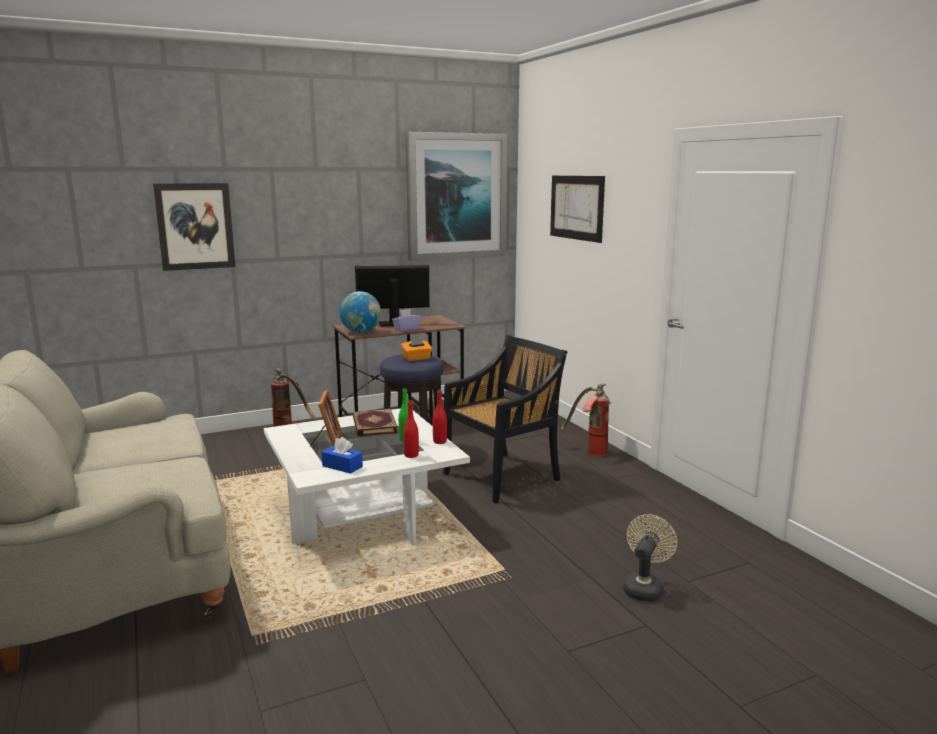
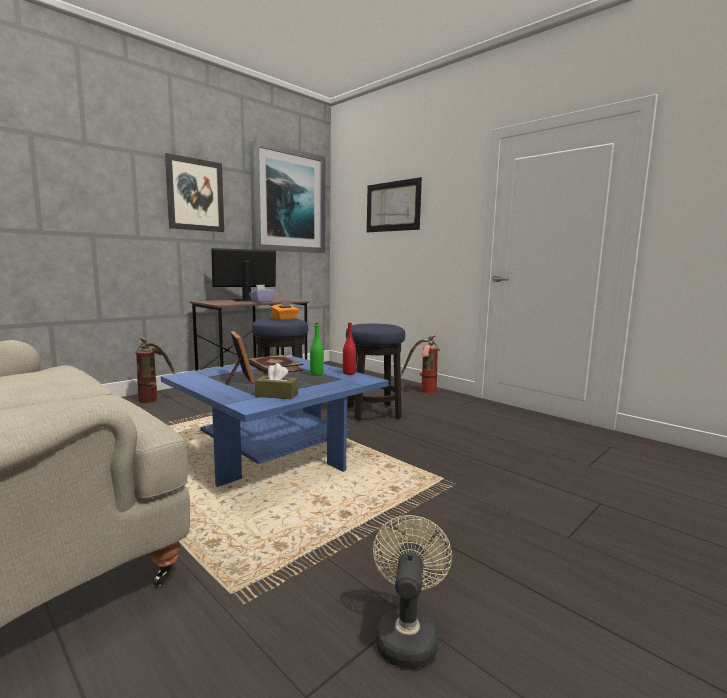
camera: 20 degrees left, 5 degrees down
picture [153,183,235,271] -> picture moved to [165,153,224,232]
white coffee table [264,408,470,546] -> blue coffee table [161,356,389,487]
blue tissue box [322,437,363,474] -> brown tissue box [255,363,298,399]
globe [339,291,381,333] -> none
red bottle [403,401,419,458] -> none
black chair [443,335,568,503] -> stool [346,324,405,421]
beige fan [623,514,677,601] -> beige fan moved to [373,515,452,669]

